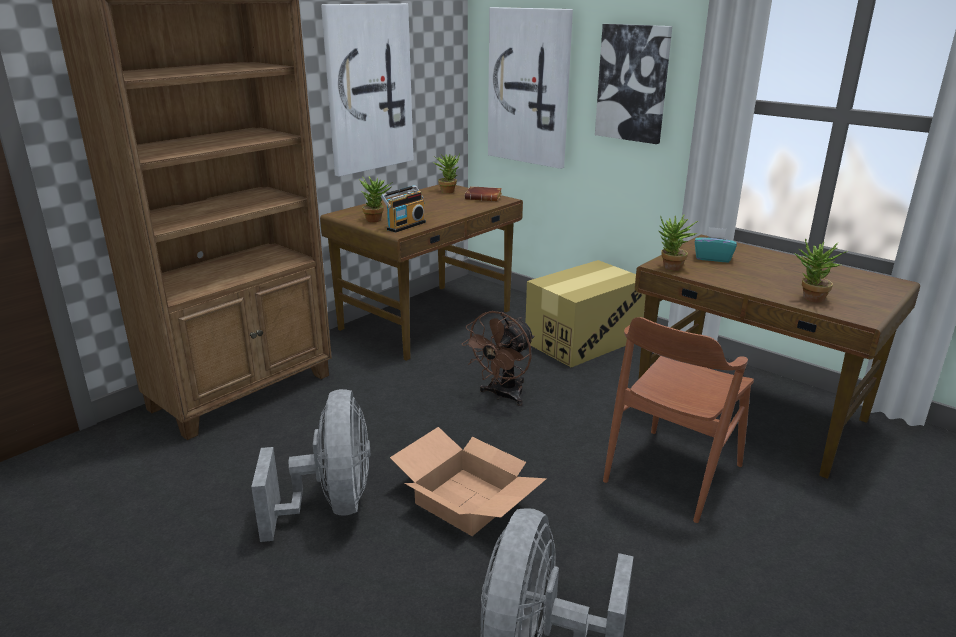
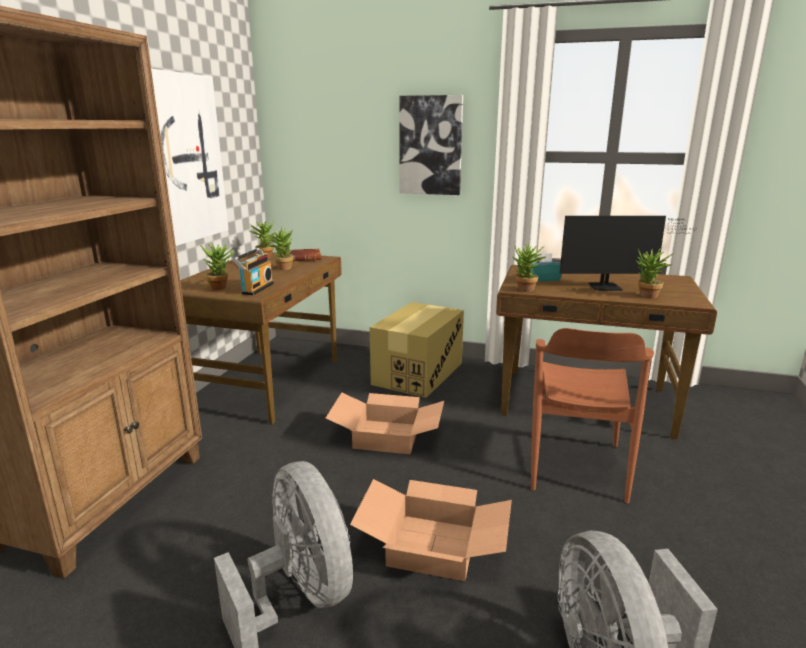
camera: 25 degrees left, 5 degrees down
brown fan [462,311,534,406] -> cardboard box [326,392,444,454]
picture [488,7,573,169] -> none
none -> potted plant [263,227,294,270]
none -> monitor [560,216,696,291]

